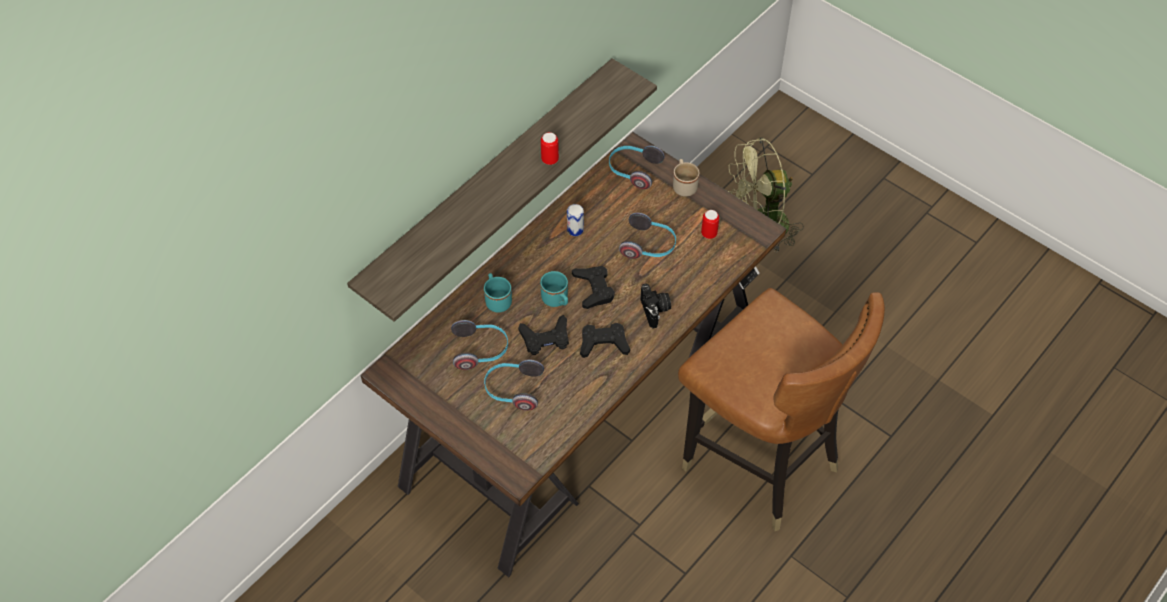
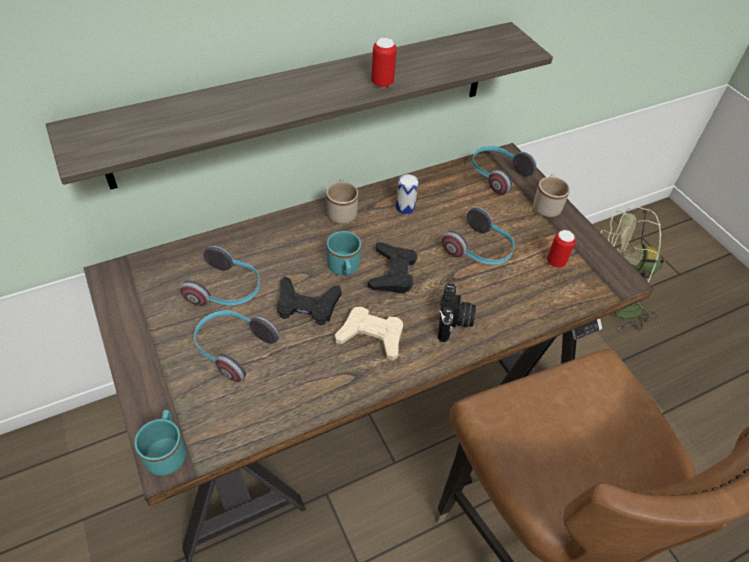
camera: 20 degrees right, 5 degrees down
turquoise mug [484,273,512,312] -> turquoise mug moved to [135,410,186,476]
black game controller [580,323,630,358] -> beige game controller [335,307,403,361]
none -> beige mug [326,179,358,224]

